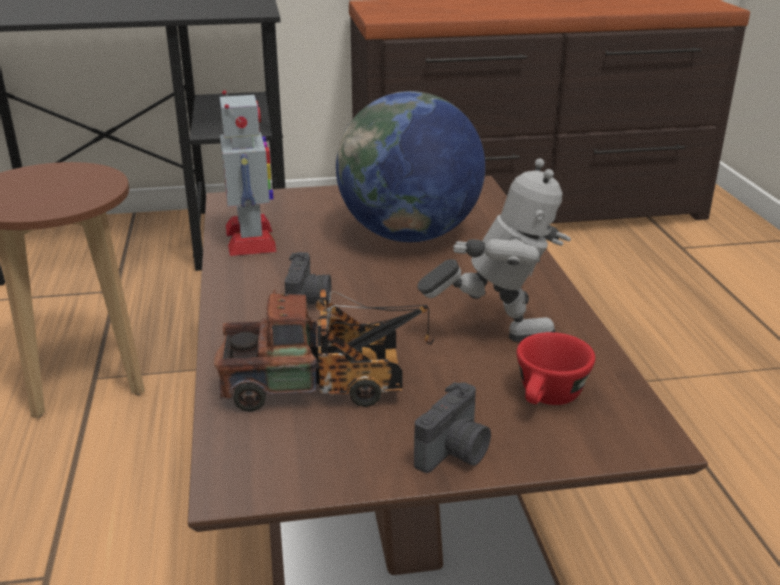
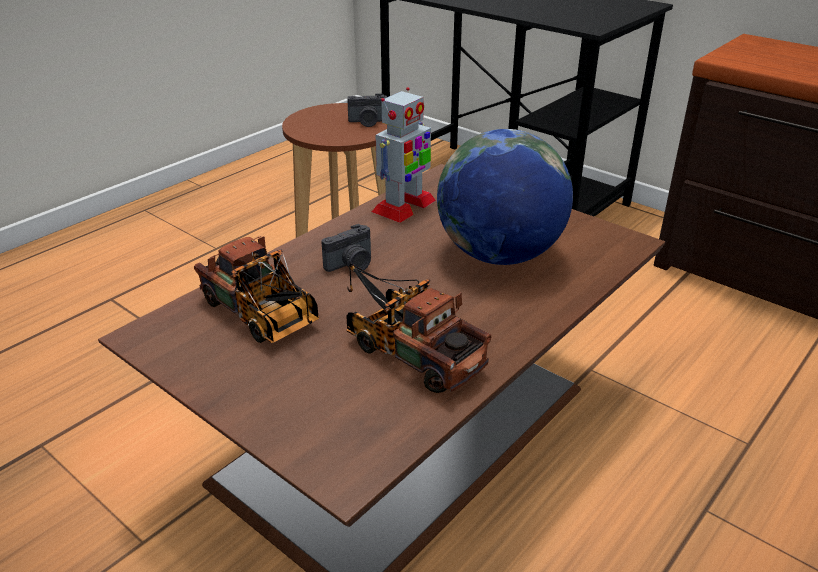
camera: 50 degrees right, 5 degrees up
camera [414,382,491,473] -> camera moved to [347,93,387,127]
toy robot [417,159,571,342] -> toy truck [346,264,491,393]
red cup [517,332,595,405] -> none

